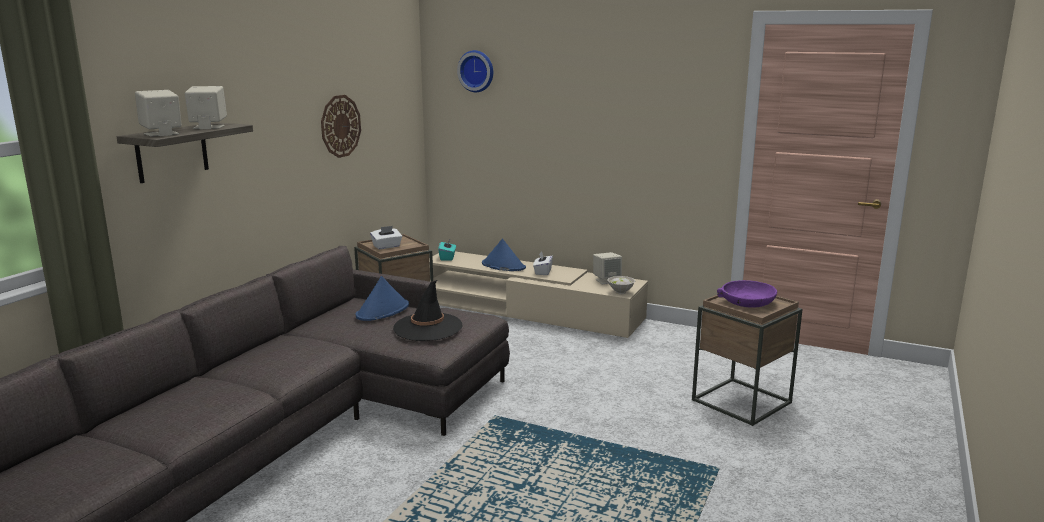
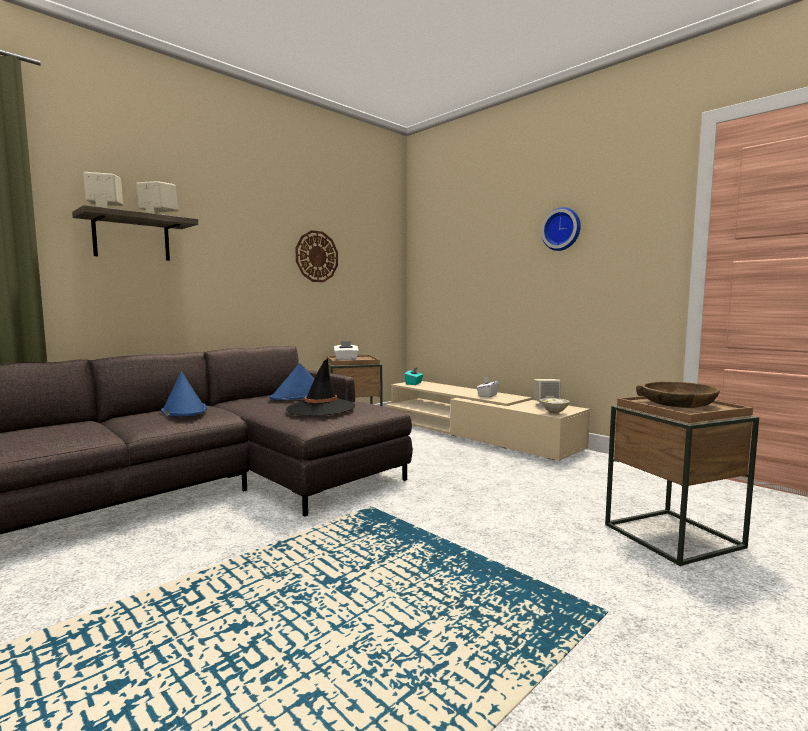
camera: 20 degrees right, 10 degrees down
wall clock [457,50,493,92] -> wall clock moved to [541,207,581,251]
blue hat [482,239,526,271] -> blue hat moved to [161,372,207,417]
purple bowl [717,280,777,307] -> brown bowl [636,382,720,408]

